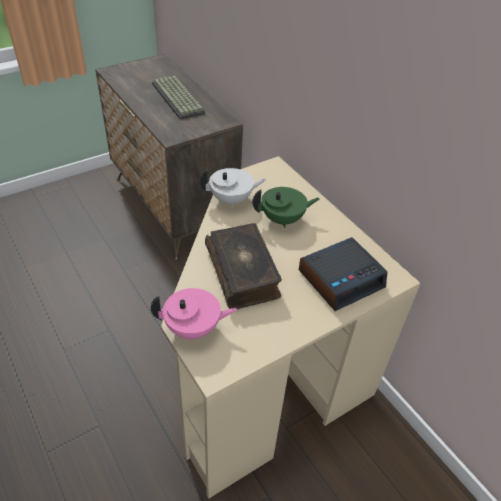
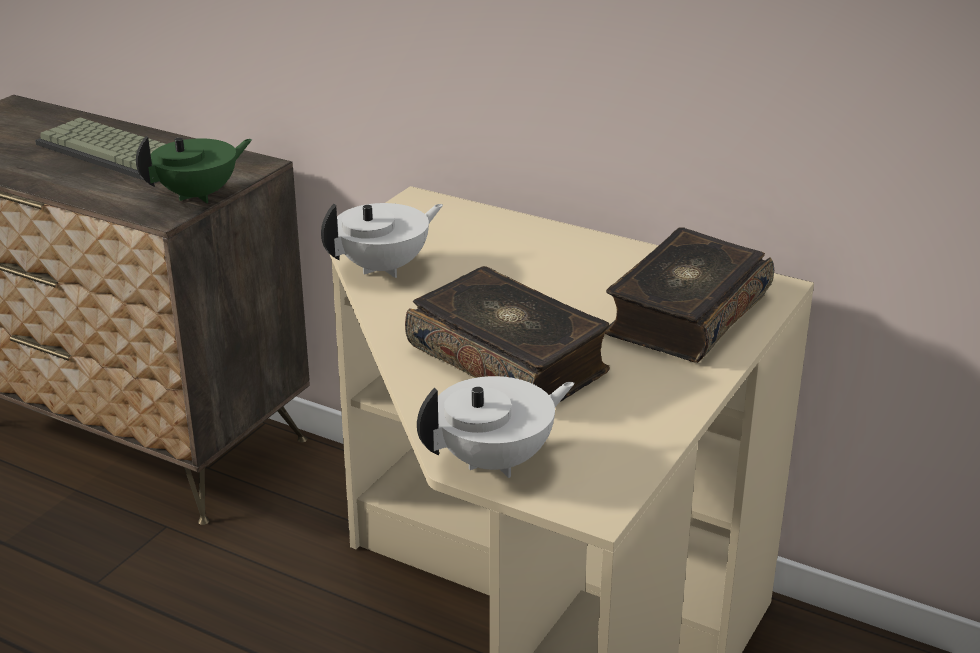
camera: 25 degrees left, 15 degrees down
pink teapot [151,288,237,341] -> white teapot [417,376,574,478]
green teapot [252,187,320,228] -> green teapot moved to [136,136,252,203]
alarm clock [299,237,387,311] -> book [605,228,774,363]

